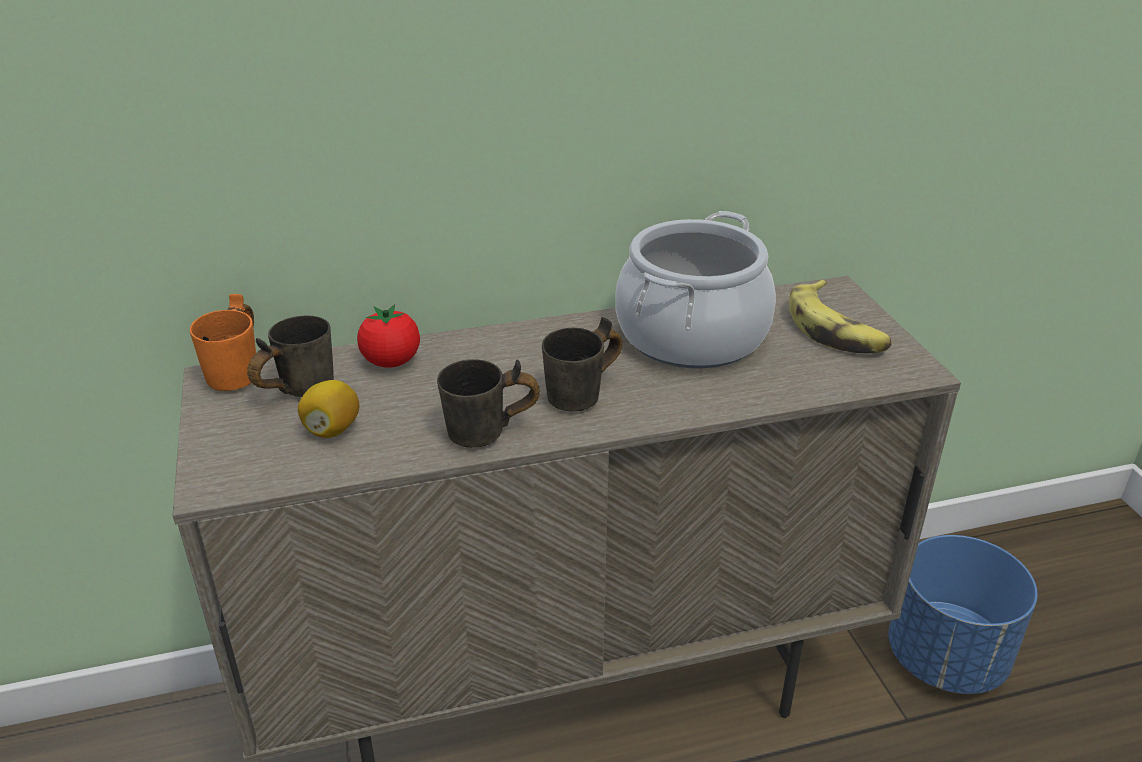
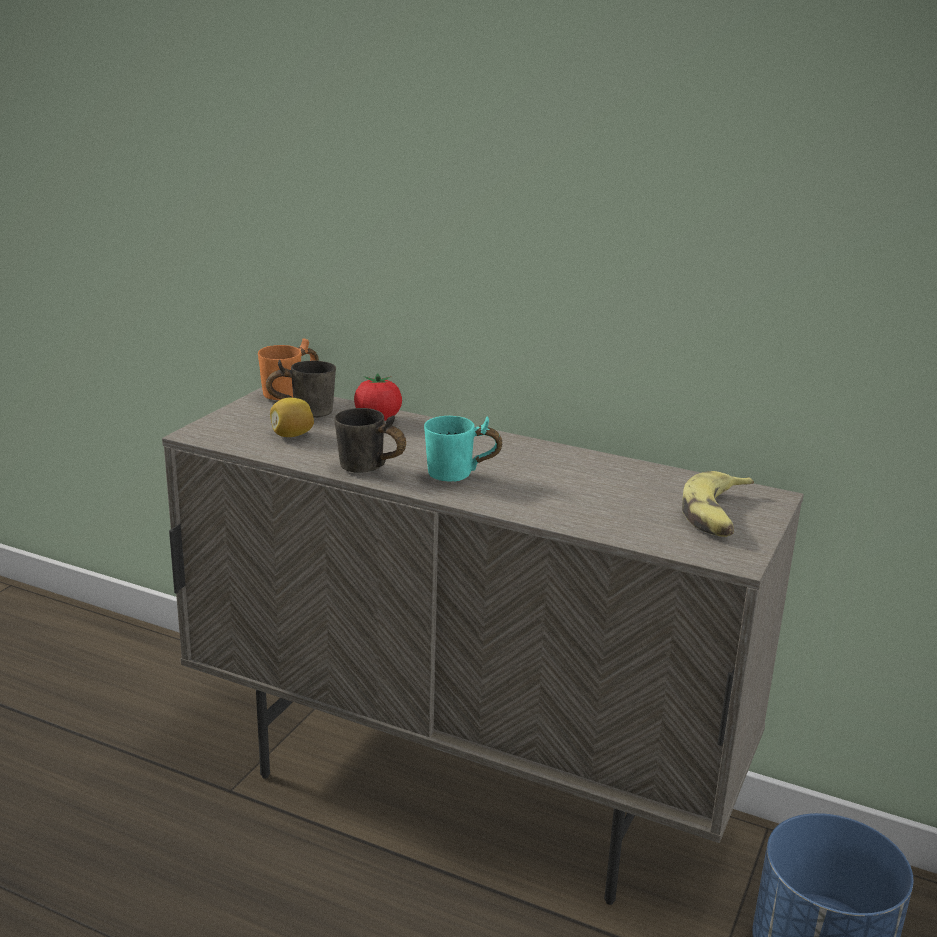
camera: 40 degrees right, 10 degrees down
grey mug [542,317,623,411] -> turquoise mug [424,416,502,482]
cooking pot [616,211,776,368] -> none

